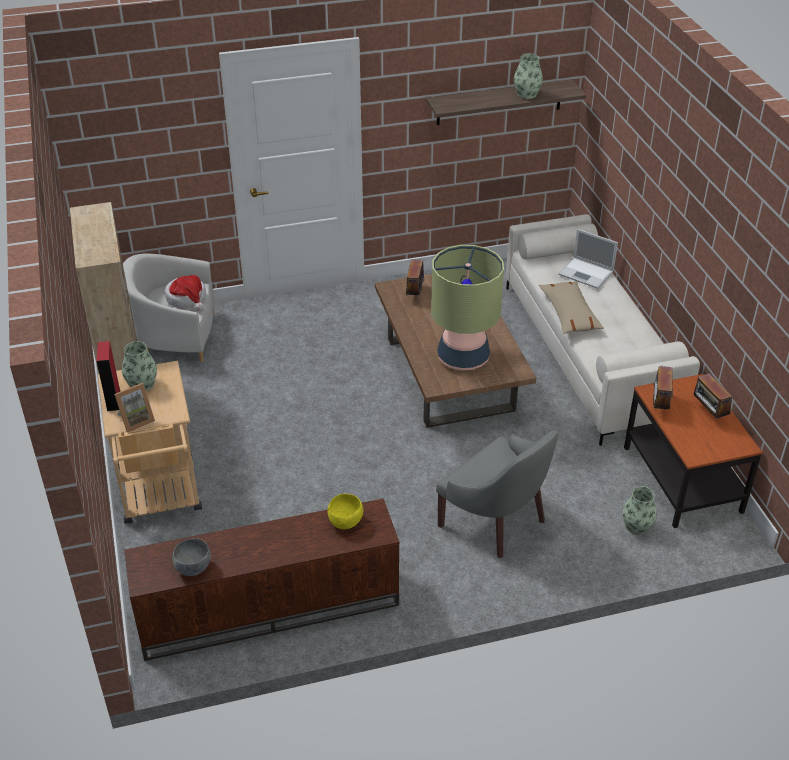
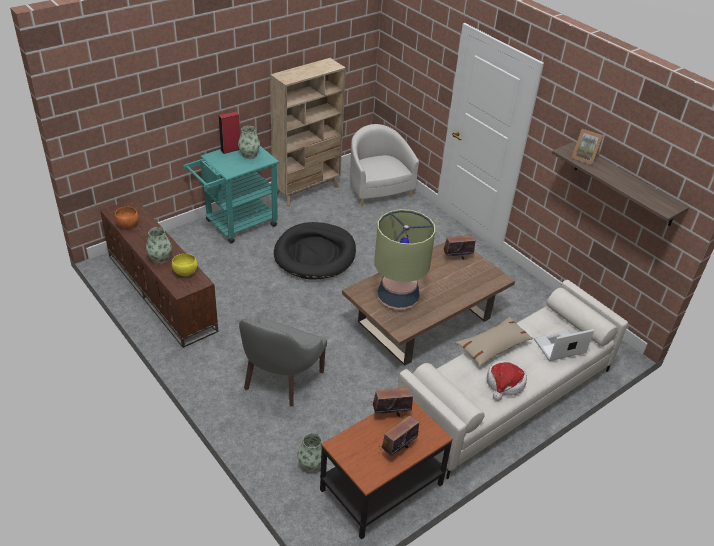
camera: 65 degrees right, 0 degrees up
beige cart [98,361,202,524] -> turquoise cart [183,146,279,244]
picture frame [114,383,155,432] -> picture frame moved to [572,129,603,165]
hat [165,275,206,311] -> hat moved to [487,360,527,401]
grey bowl [172,539,211,576] -> orange bowl [114,207,138,228]
vase [514,53,543,99] -> vase moved to [146,227,172,264]
laptop [558,229,618,289] -> laptop turned 60 degrees clockwise [534,329,594,361]
none -> black dog bed [274,222,356,280]

